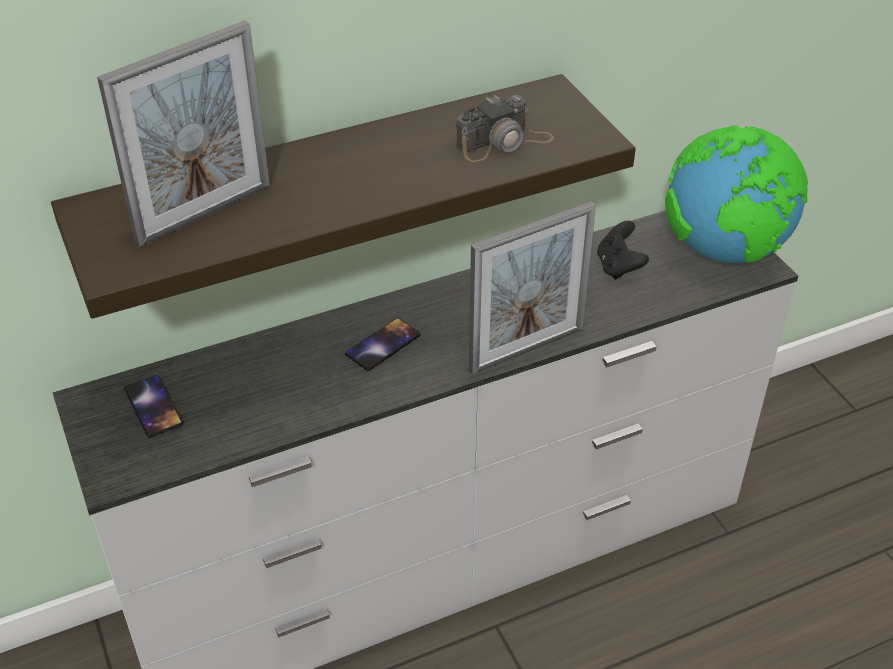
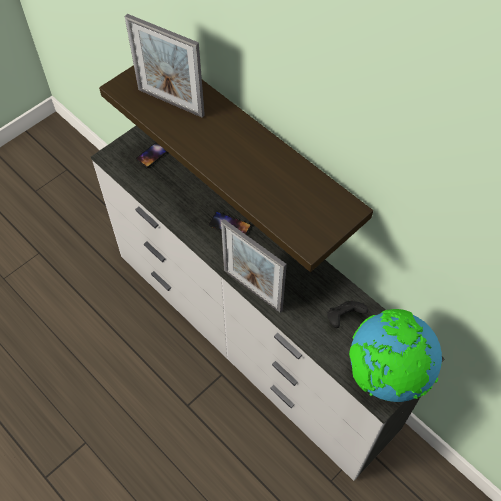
camera: 70 degrees right, 15 degrees up
camera [456,95,554,162] -> none

